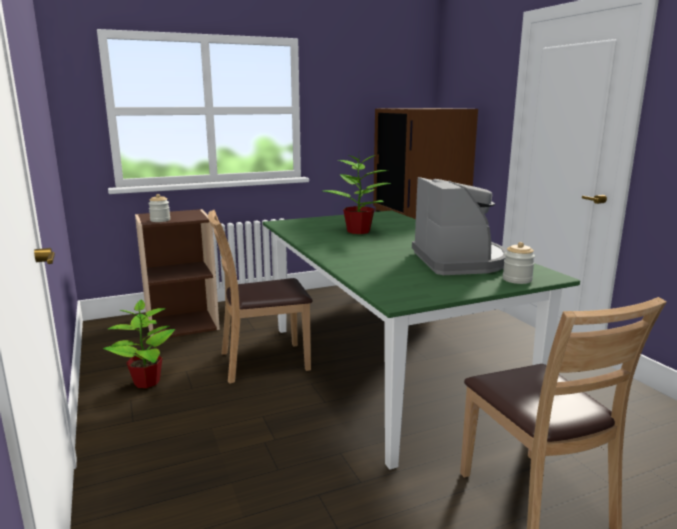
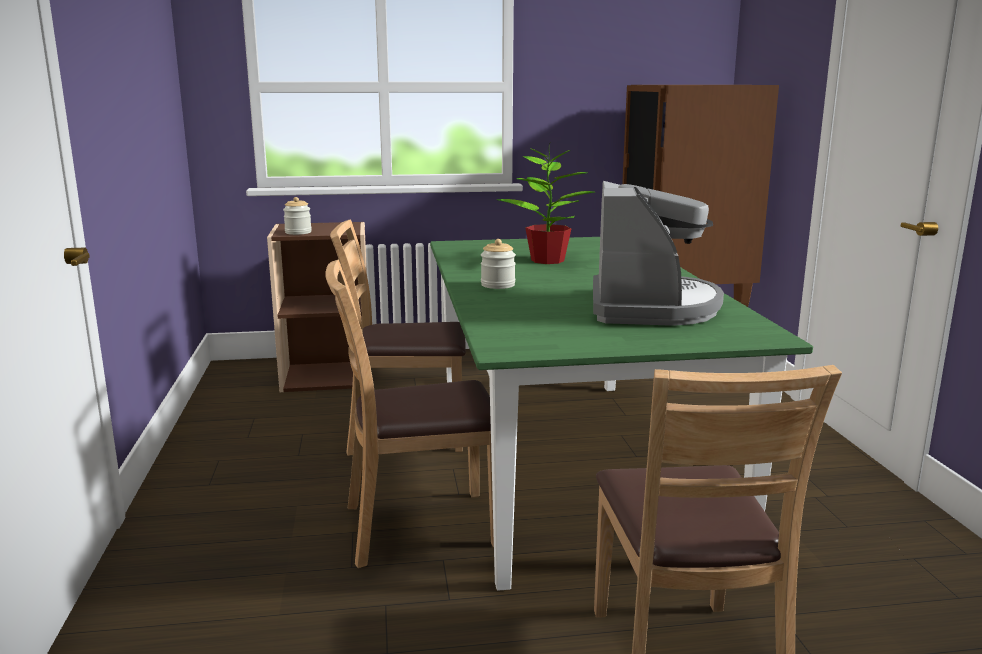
camera: 15 degrees right, 0 degrees up
potted plant [103,300,175,388] -> none
jar [503,242,535,284] -> jar moved to [481,239,516,289]
none -> brown chair [325,260,494,568]

